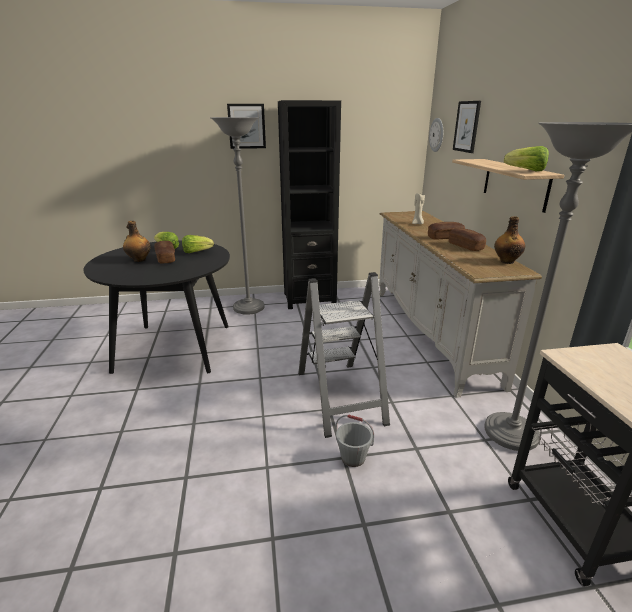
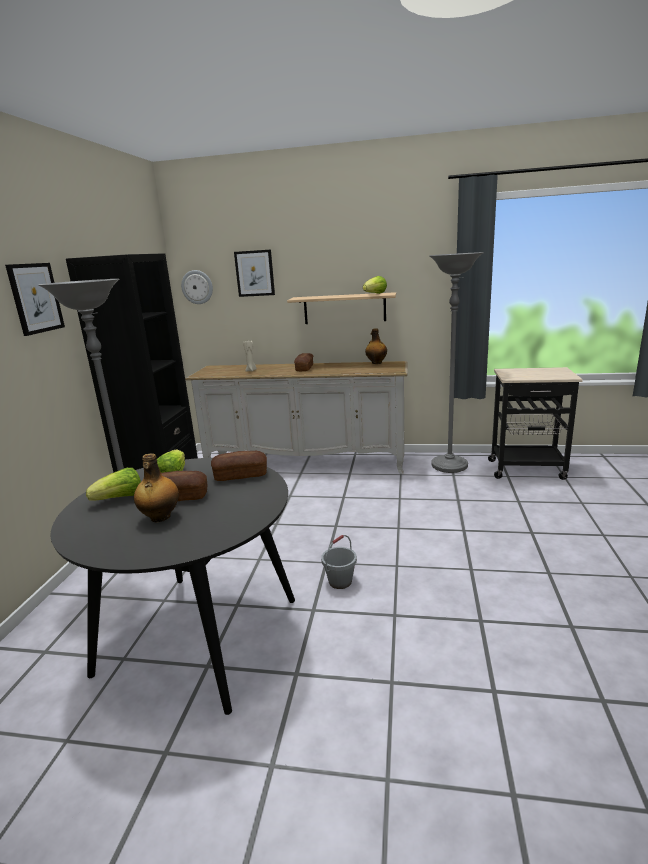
camera: 70 degrees left, 5 degrees down
grey step ladder [298,272,390,438] -> none
grey bucket [336,414,374,467] -> grey bucket moved to [321,535,357,589]
bread [449,228,486,251] -> bread moved to [211,451,267,481]

